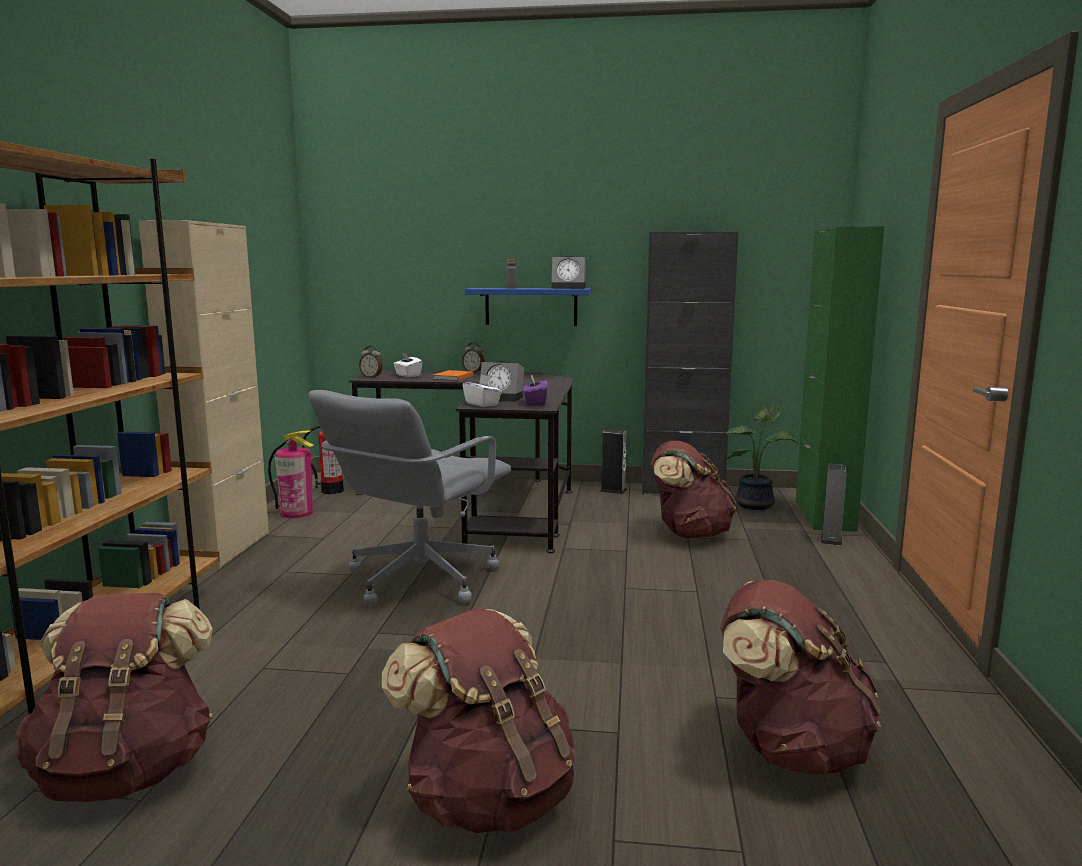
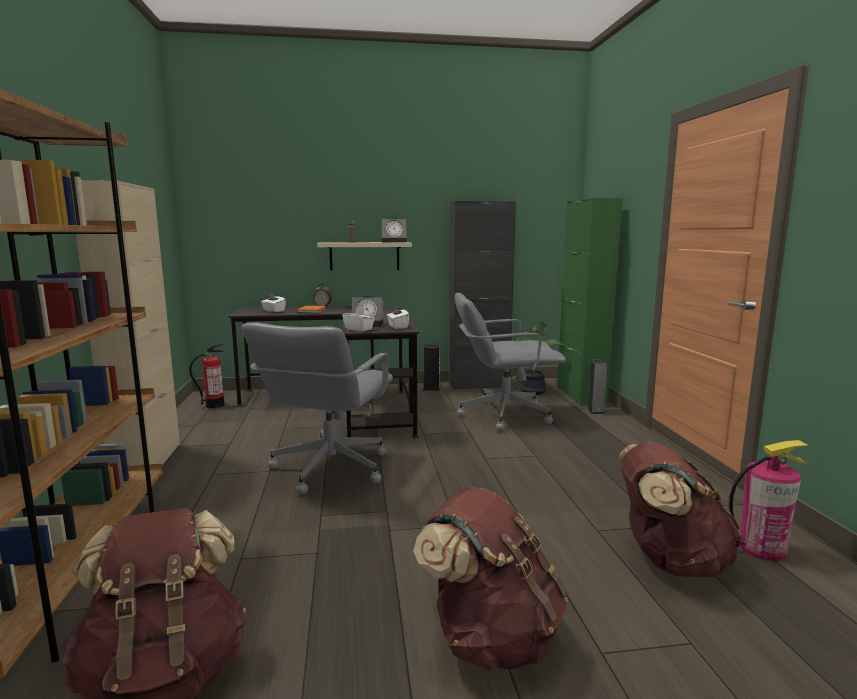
camera: 15 degrees left, 0 degrees up
fire extinguisher [268,431,314,518] -> fire extinguisher moved to [729,440,809,561]
alarm clock [359,346,383,378] -> none
blue shelf [465,288,591,326] -> beige shelf [317,242,412,271]
purple tissue box [523,375,548,406] -> white tissue box [387,305,409,329]
brown backpack [651,441,736,539] -> grey office chair [454,293,566,431]

